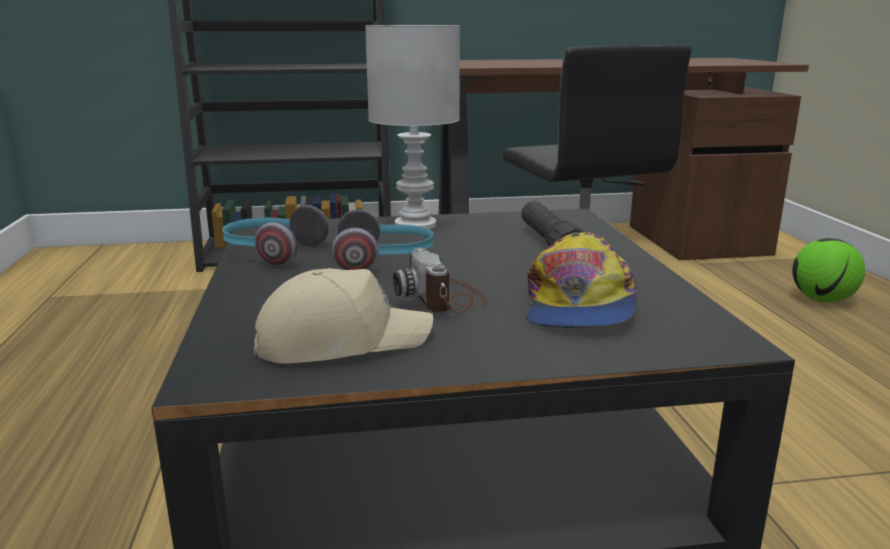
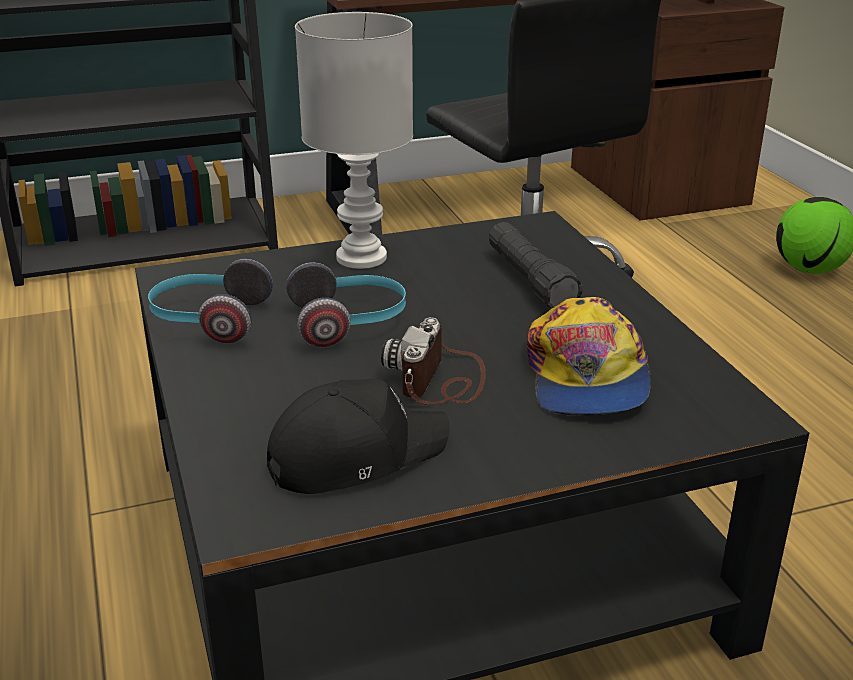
camera: 10 degrees left, 10 degrees up
beige cap [254,268,433,364] -> black cap [267,379,450,494]
camera [393,248,488,313] -> camera turned 45 degrees clockwise [381,317,486,405]

